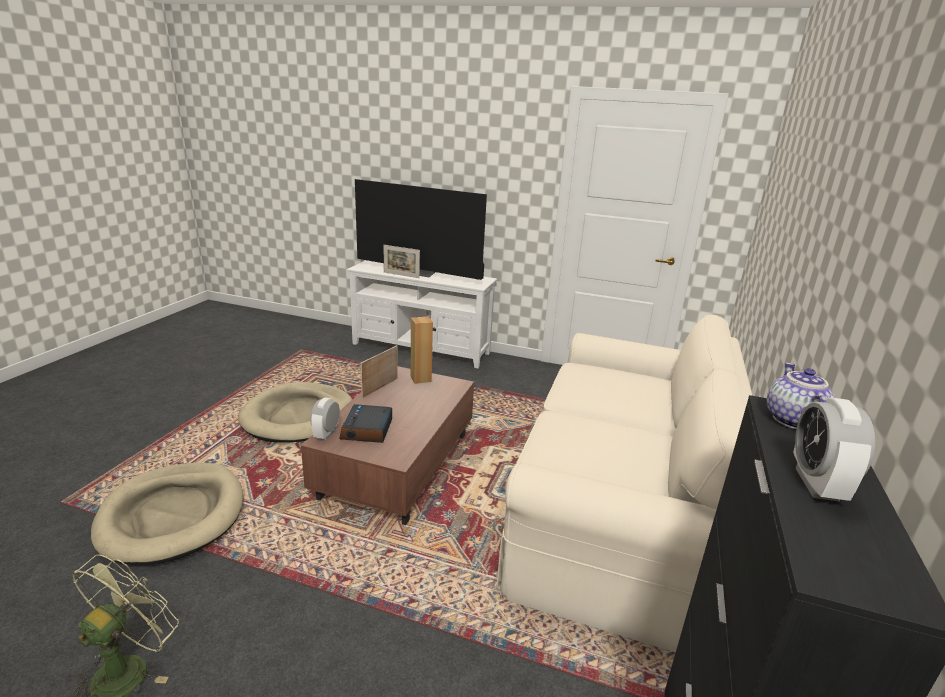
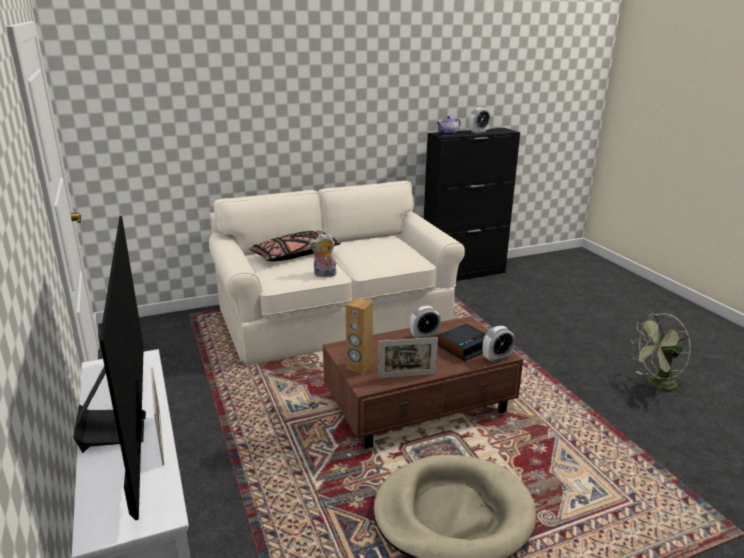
camera: 130 degrees left, 0 degrees up
beige dog bed [91,463,243,564] -> none
none -> black pillow [249,231,341,262]
none -> plush toy [309,233,337,277]
none -> alarm clock [410,306,441,338]

